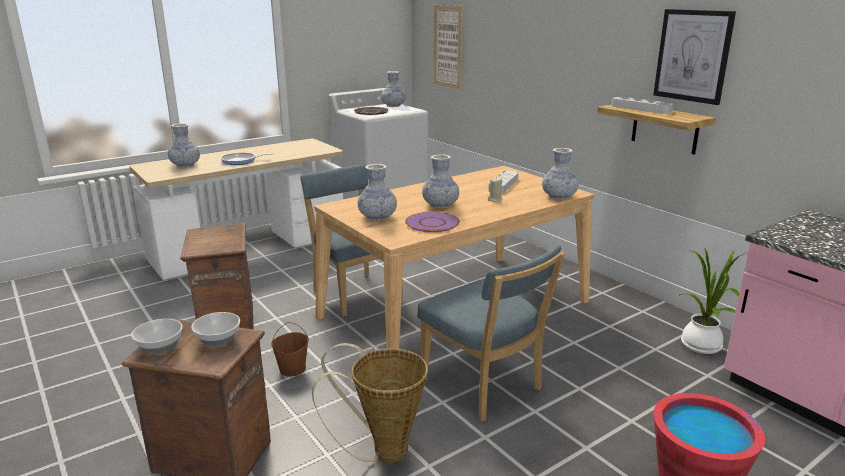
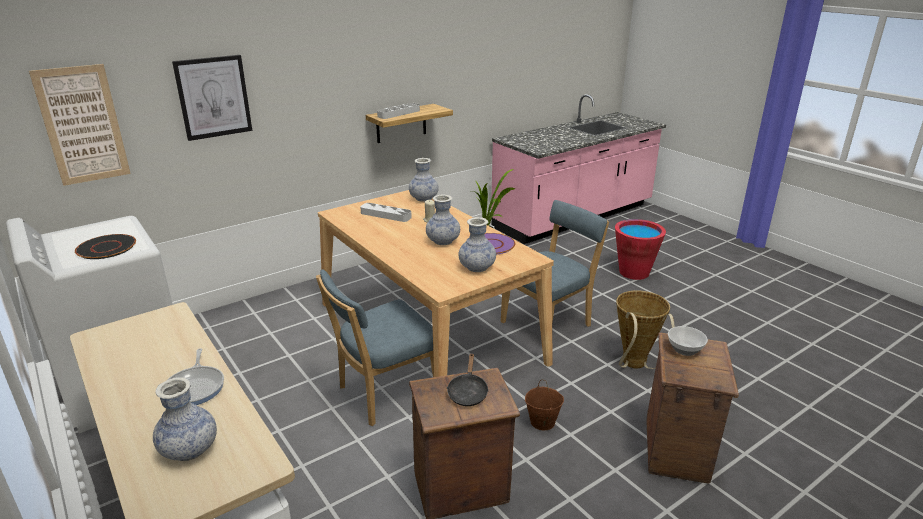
camera: 90 degrees left, 5 degrees up
bowl [131,319,182,355] -> none
vase [381,71,406,107] -> none
picture [653,9,736,105] -> picture moved to [172,55,252,141]
none -> black frying pan [447,354,489,406]

